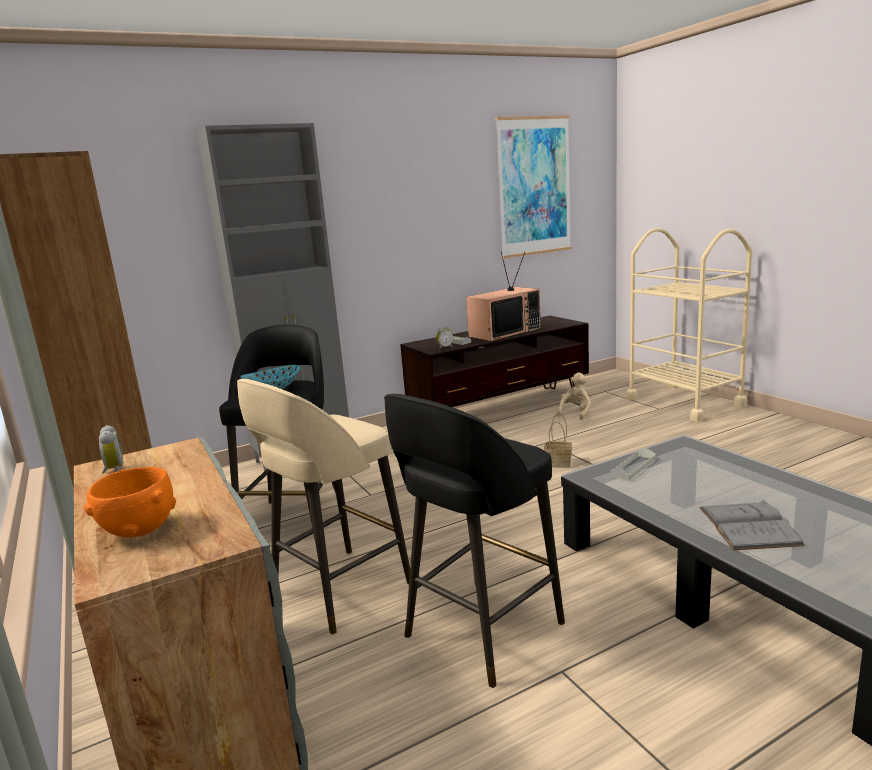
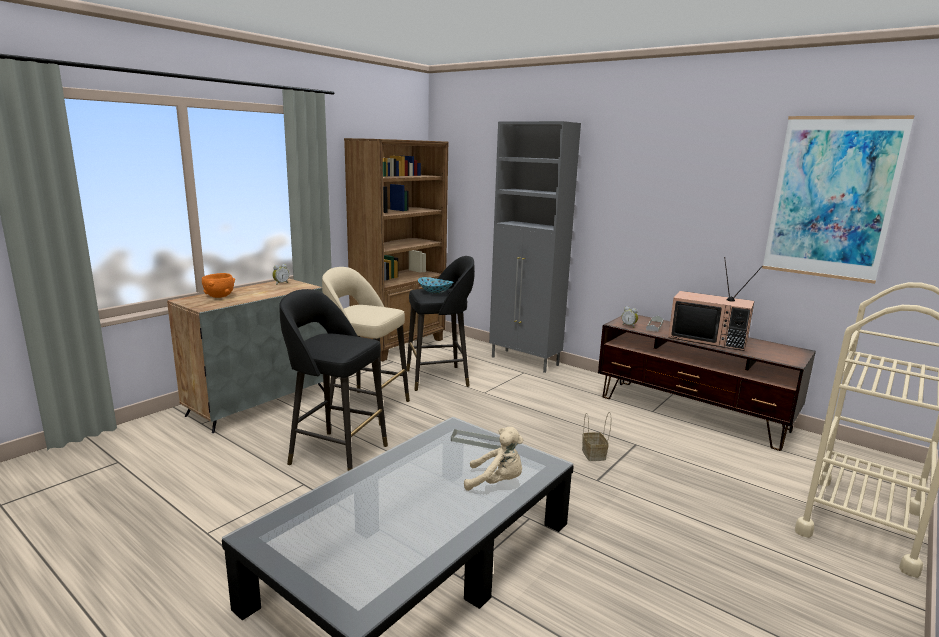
camera: 65 degrees right, 0 degrees up
beige plush toy [557,372,591,420] -> beige plush toy moved to [464,427,523,491]
grey book [699,500,805,550] -> none

